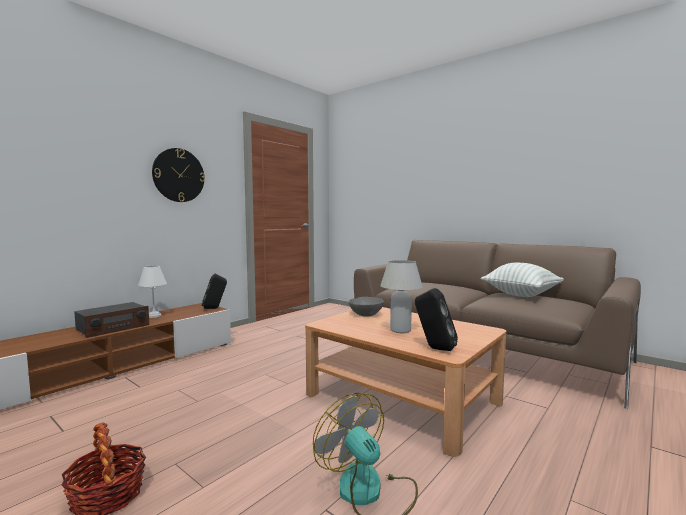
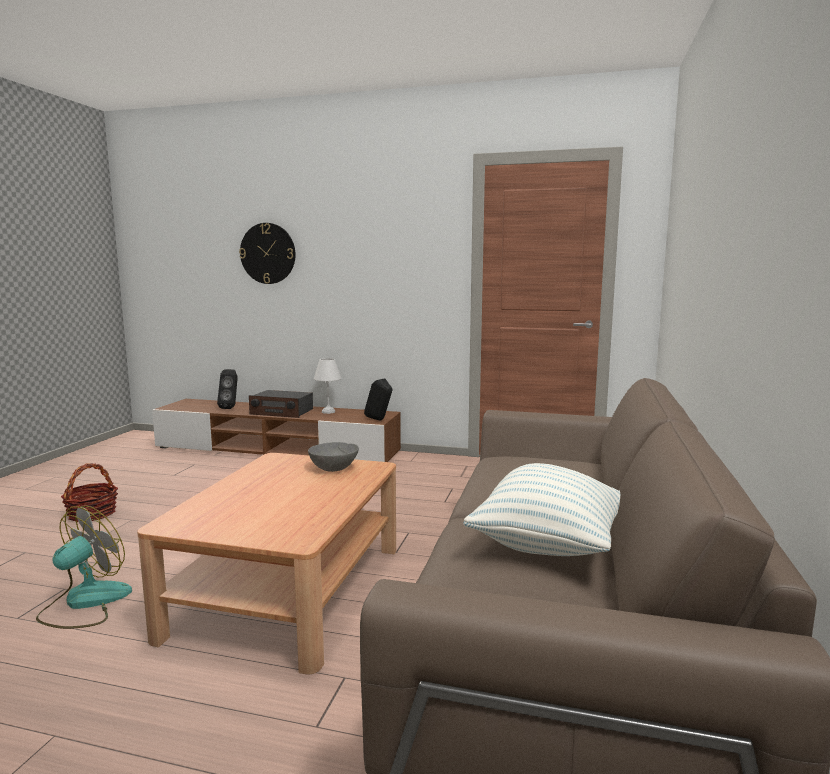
camera: 65 degrees right, 5 degrees up
wall clock [152,148,205,202] -> wall clock moved to [239,223,295,284]
white table lamp [380,260,423,333] -> none
black speaker [415,288,458,351] -> black speaker moved to [217,369,238,409]

